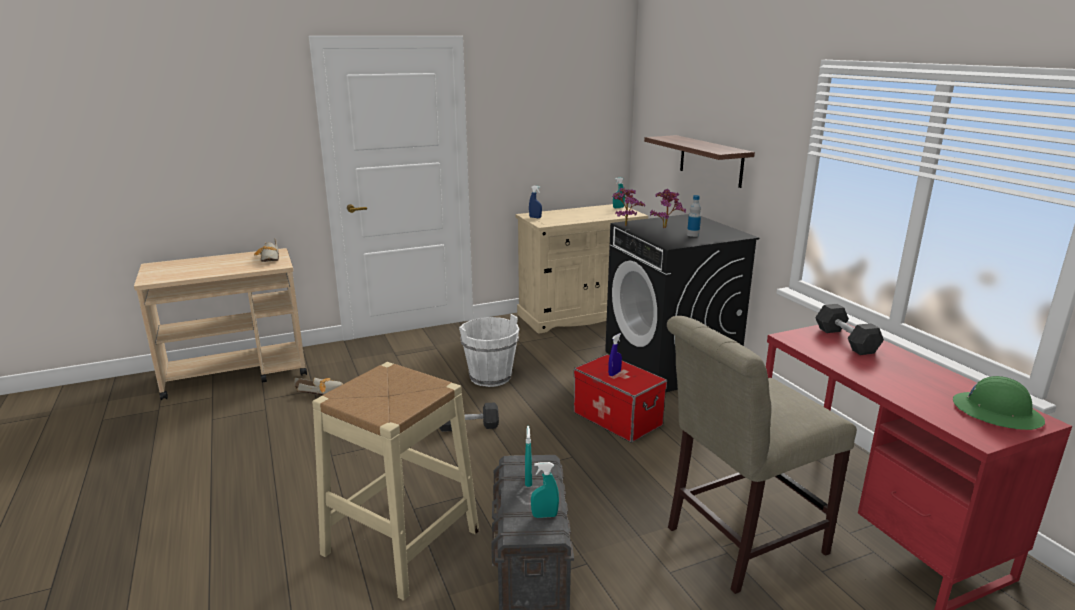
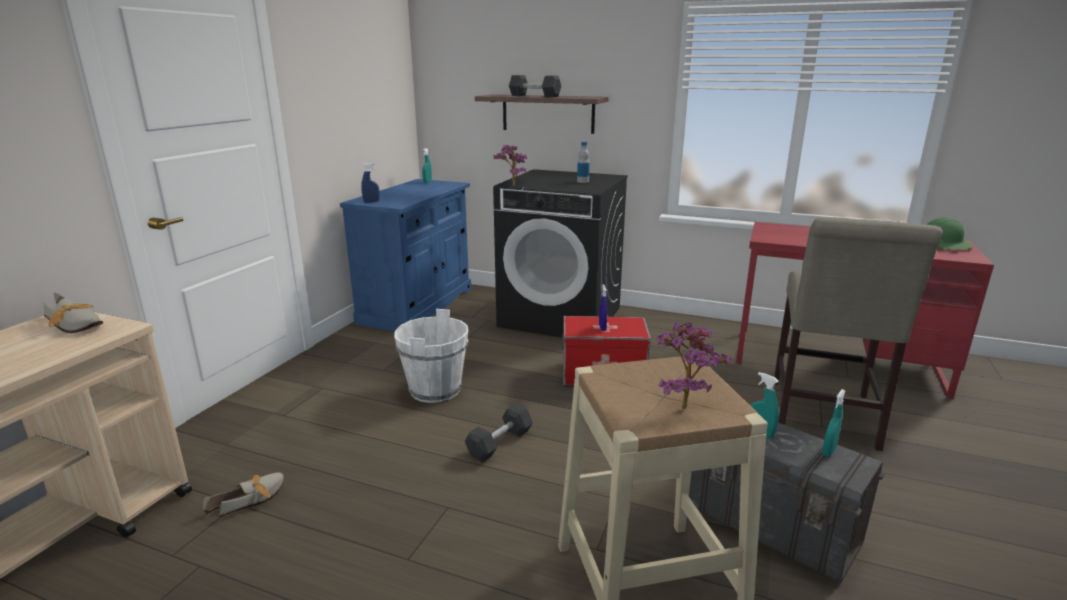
camera: 45 degrees left, 0 degrees up
beige cabinet [515,204,648,334] -> blue cabinet [340,179,471,332]
potted plant [650,189,686,228] -> potted plant moved to [656,321,734,409]
grey dumbbell [815,304,884,355] -> grey dumbbell moved to [509,75,561,97]

